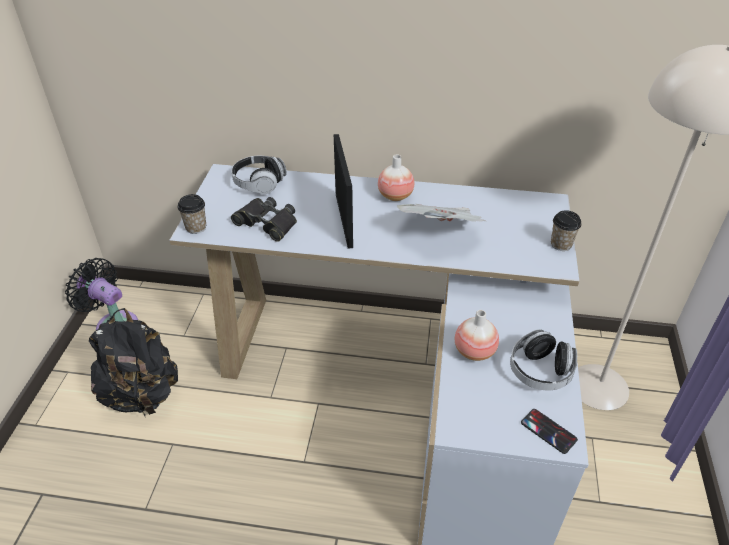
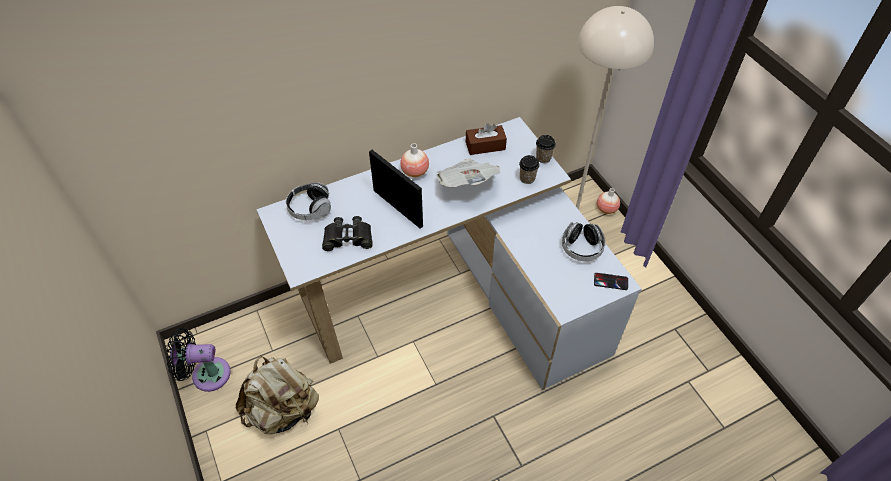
camera: 35 degrees left, 10 degrees up
black backpack [89,308,178,416] -> beige backpack [236,356,319,434]
cup [178,194,206,234] -> cup moved to [519,155,540,184]
vase [455,310,499,361] -> vase moved to [597,188,620,214]
none -> brown tissue box [466,123,507,155]

